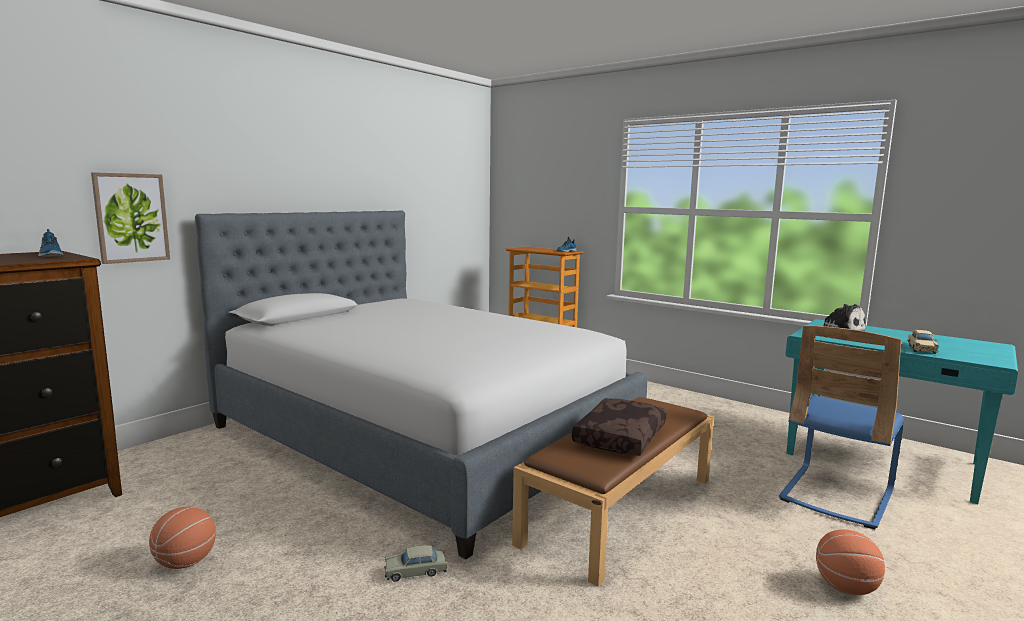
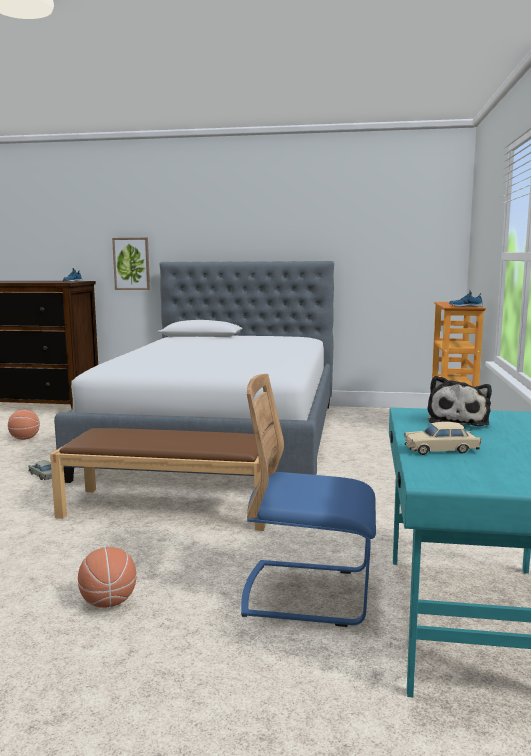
camera: 60 degrees right, 0 degrees up
brown pillow [572,398,667,456] -> none

